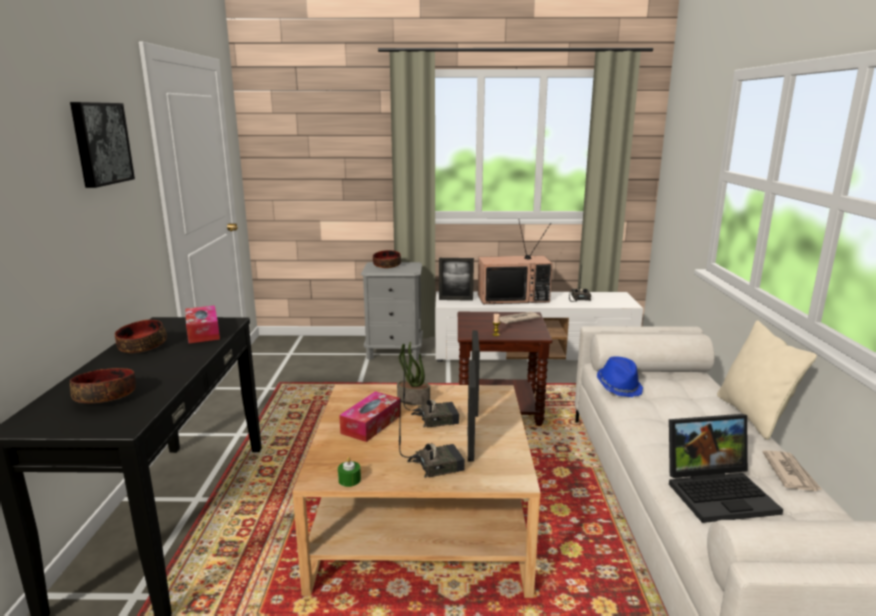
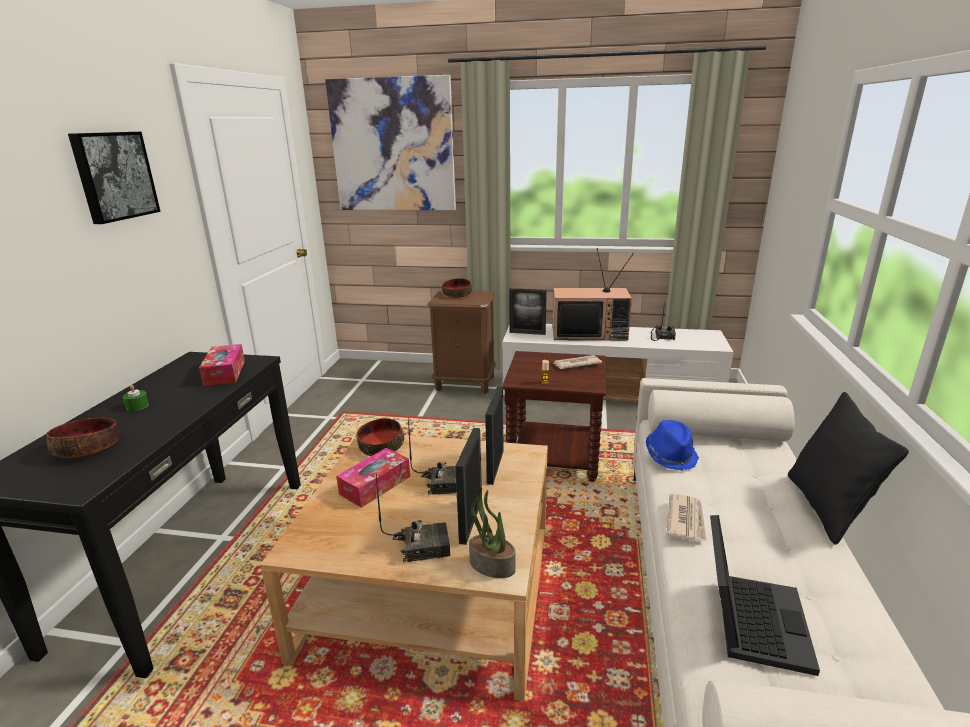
camera: 10 degrees right, 5 degrees up
bowl [115,320,167,353] -> bowl moved to [357,418,404,456]
green candle [338,457,361,487] -> green candle moved to [123,385,149,411]
grey nightstand [361,262,423,360] -> brown nightstand [427,290,496,394]
potted plant [397,342,430,405] -> potted plant moved to [469,487,516,578]
laptop [669,414,783,523] -> laptop turned 75 degrees counterclockwise [710,515,820,676]
beige pillow [717,320,817,440] -> black pillow [788,392,909,545]
newspaper [763,450,822,491] -> newspaper moved to [667,494,707,542]
none -> picture [325,75,456,210]

